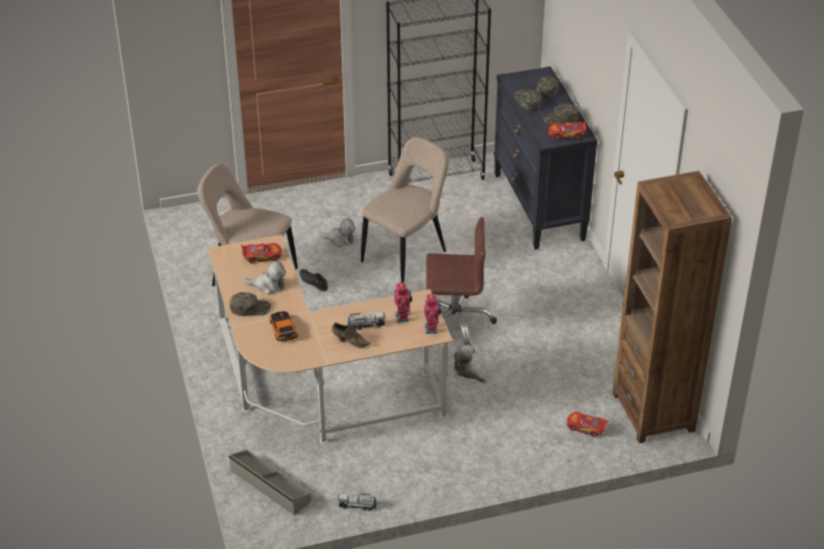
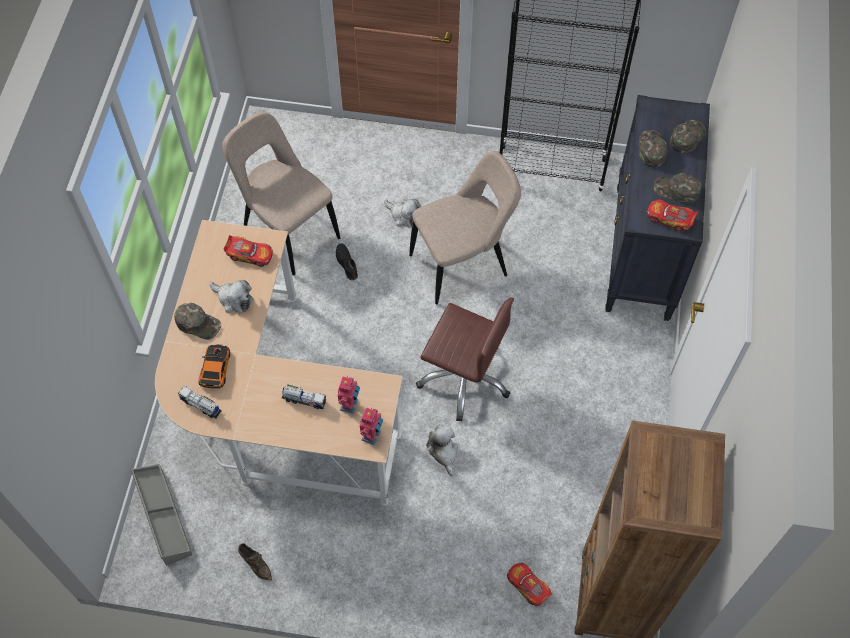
camera: 25 degrees right, 20 degrees up
brown shoe [332,323,371,348] -> brown shoe moved to [238,543,272,580]
toy truck [338,493,377,511] -> toy truck moved to [178,386,222,418]

